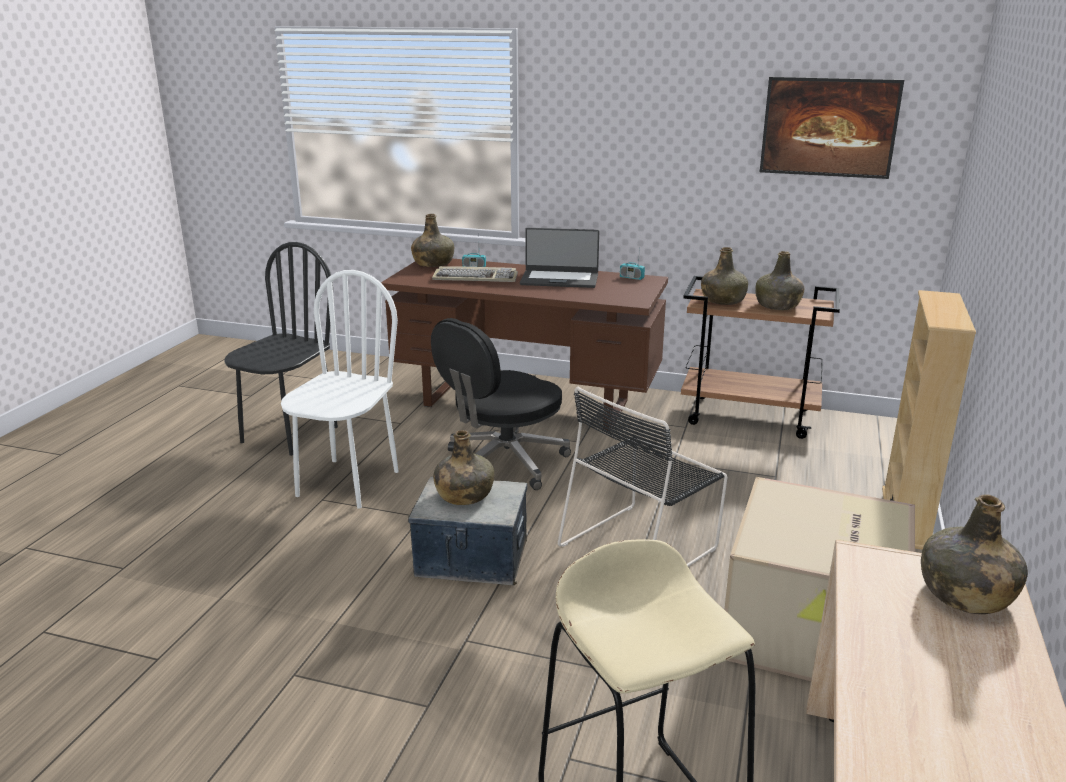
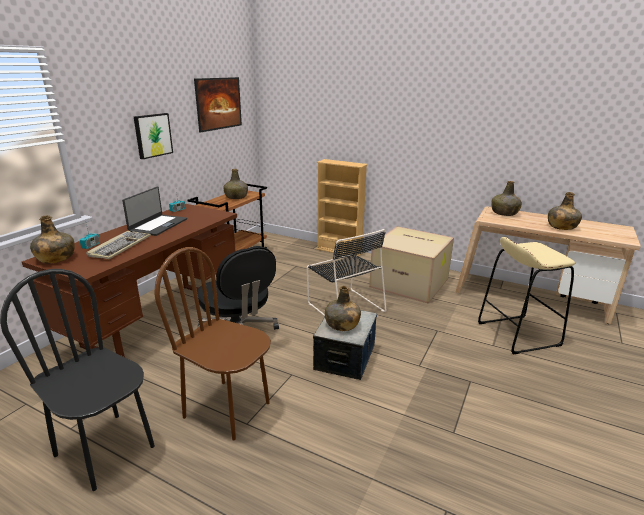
camera: 80 degrees left, 0 degrees up
white chair [281,270,399,509] -> brown chair [154,247,271,441]
green bottle [701,247,748,305] -> green bottle moved to [548,192,582,230]
none -> picture [134,113,173,159]

